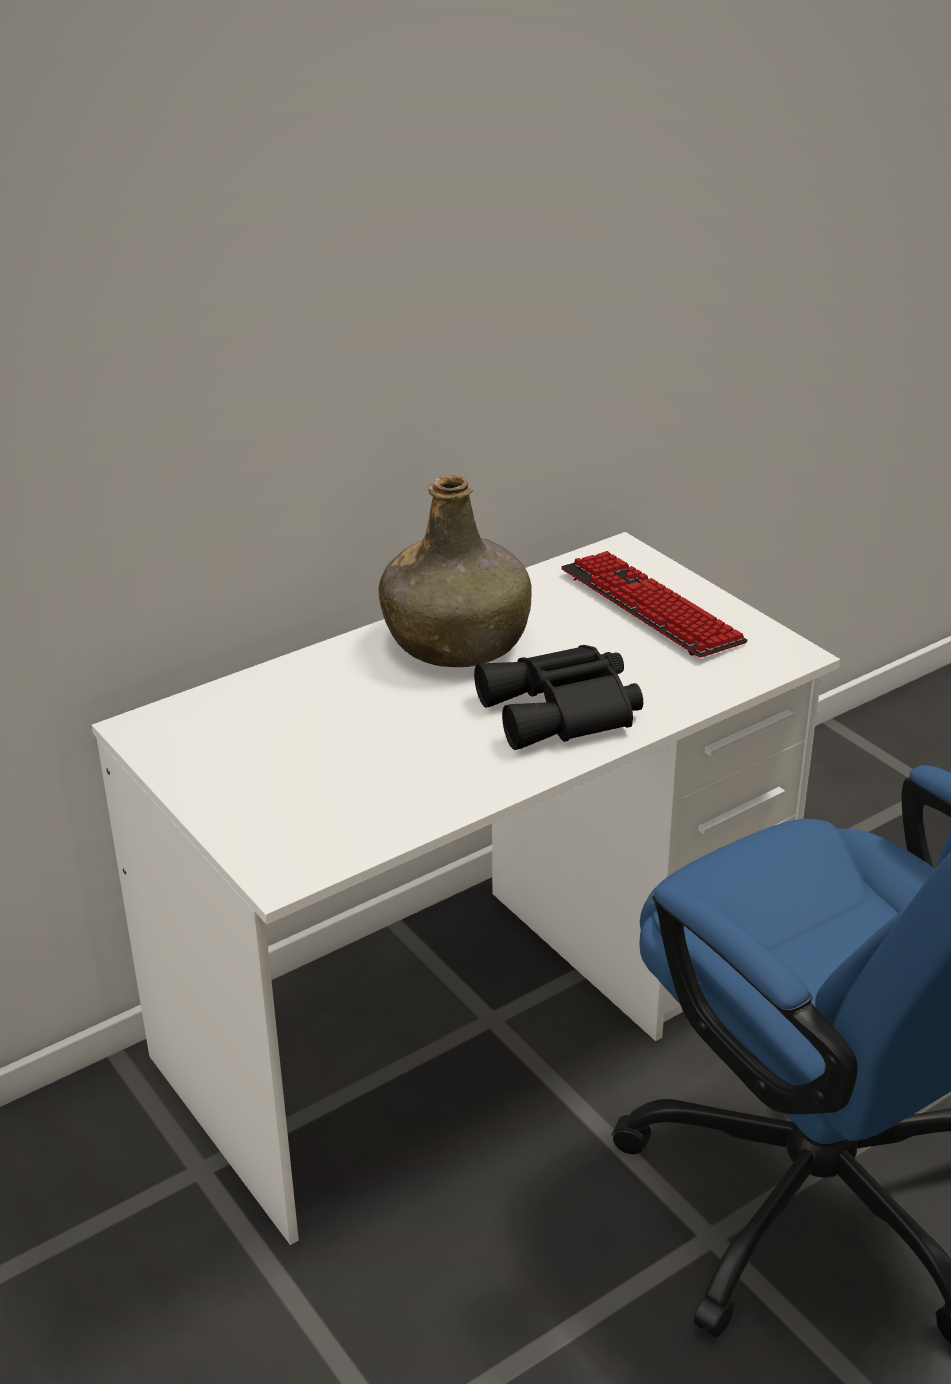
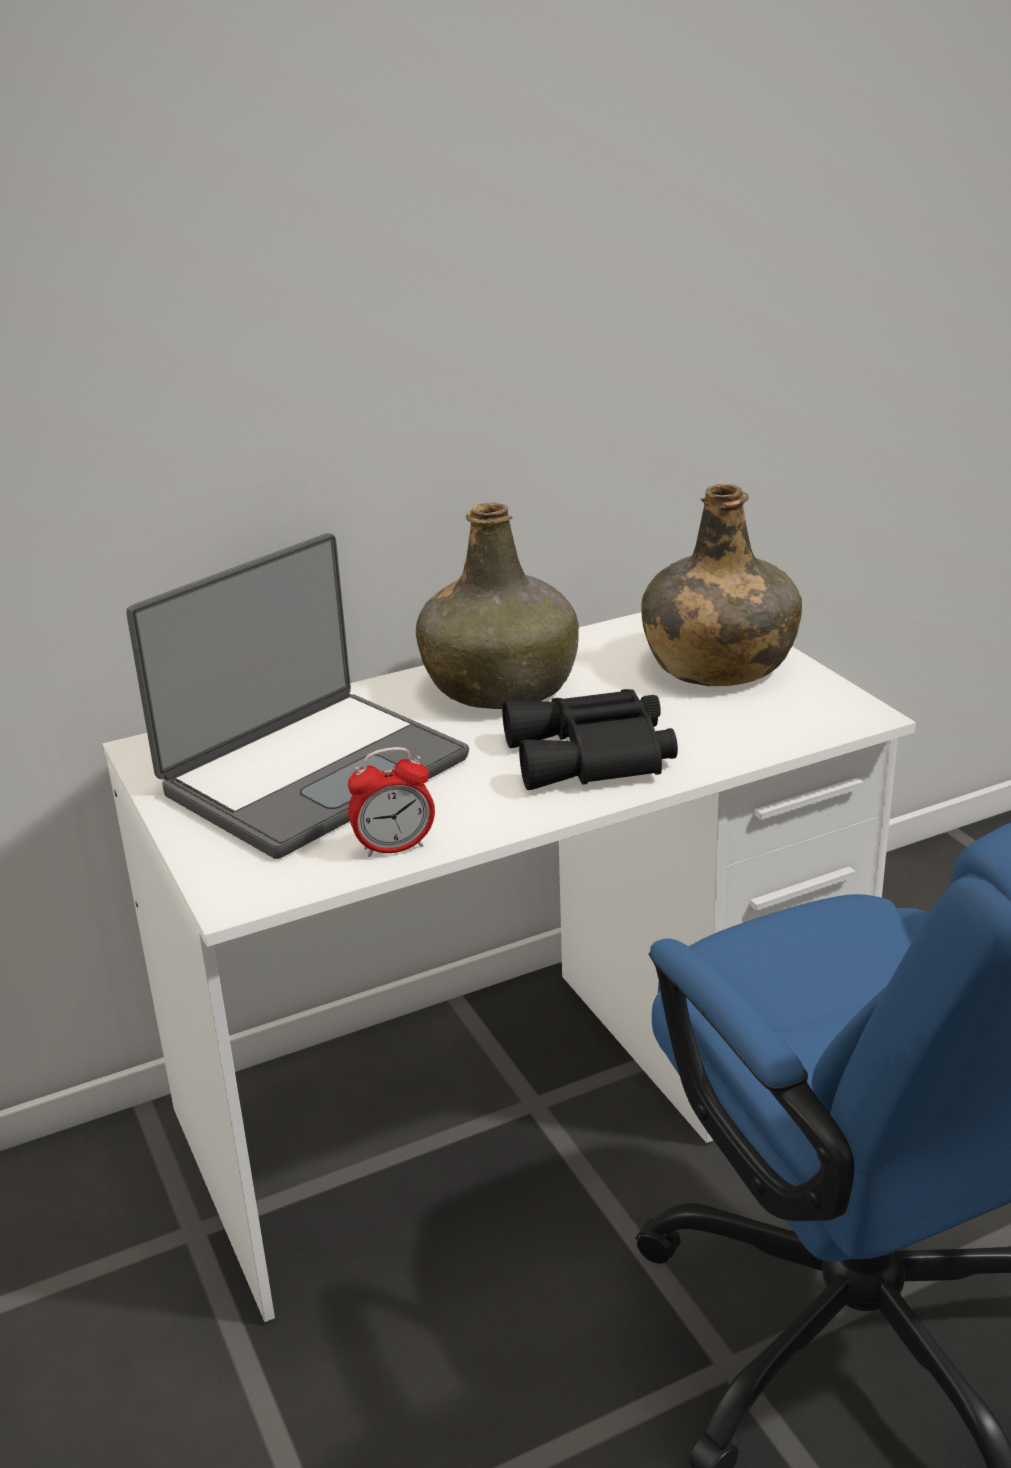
camera: 10 degrees right, 5 degrees down
keyboard [561,551,748,658] -> green bottle [641,484,802,686]
none -> laptop [126,533,469,859]
none -> alarm clock [348,747,435,857]

